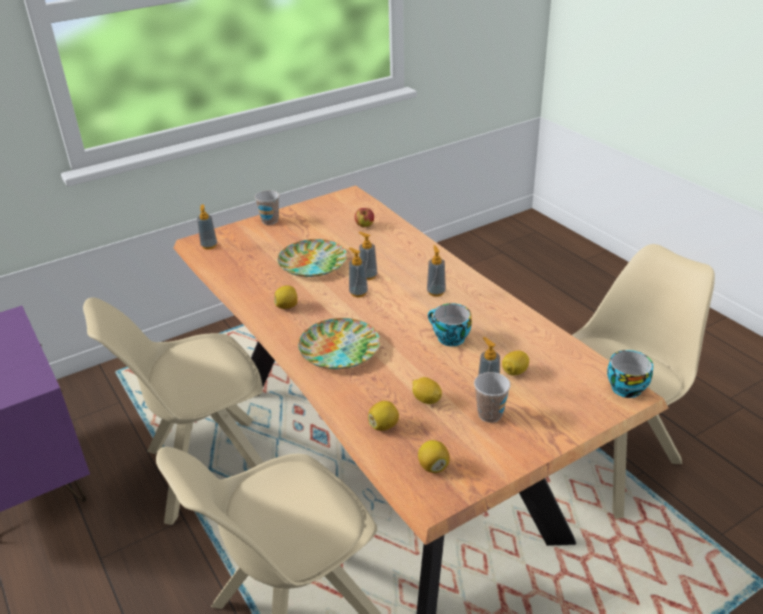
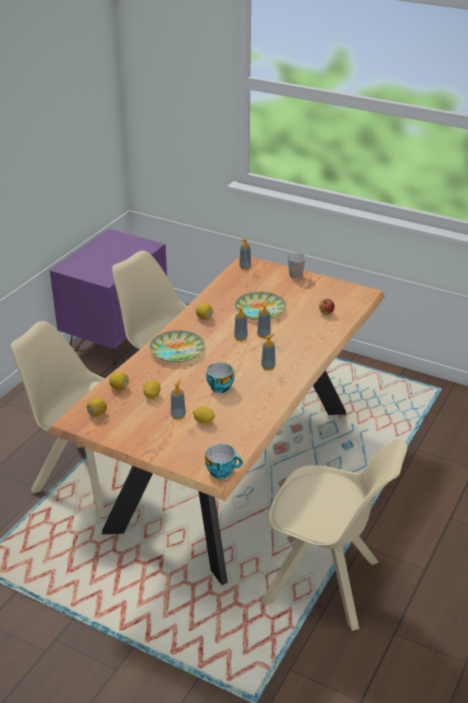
camera: 60 degrees right, 0 degrees up
cup [474,372,511,423] -> none

